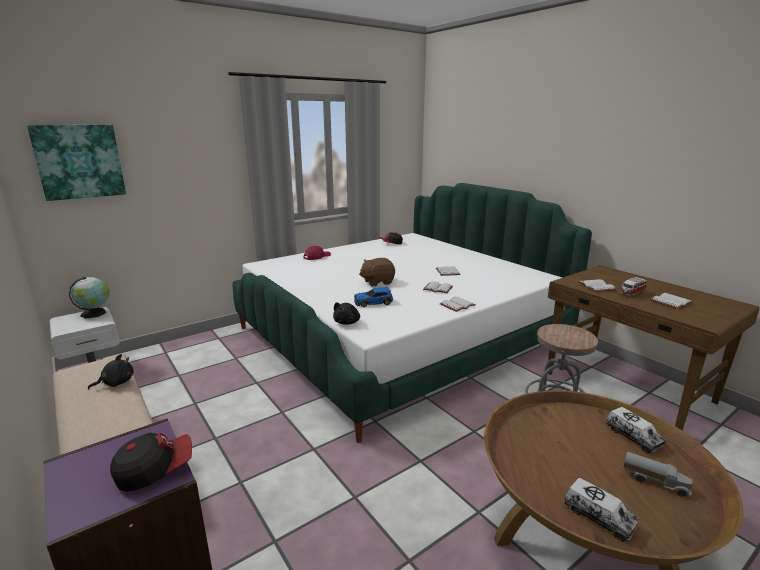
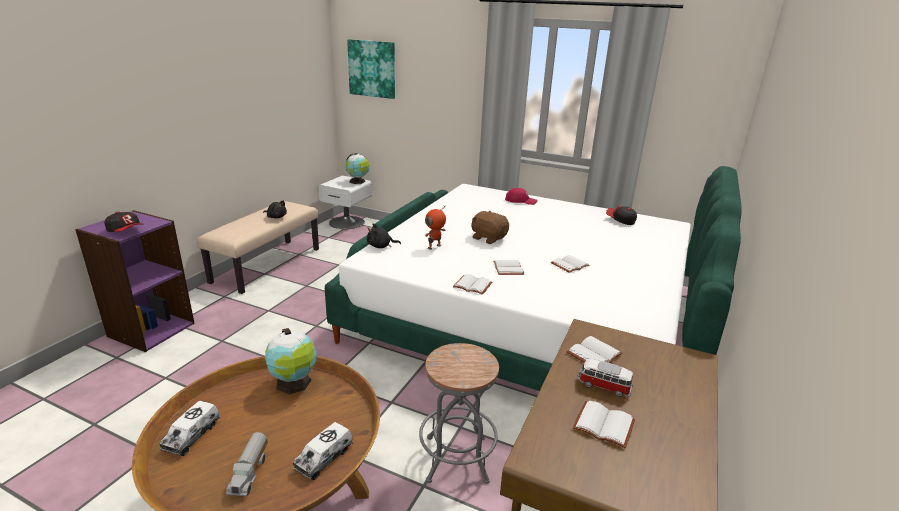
camera: 60 degrees right, 5 degrees up
toy car [354,286,393,307] -> toy robot [425,205,446,250]
none -> globe [265,328,317,394]

